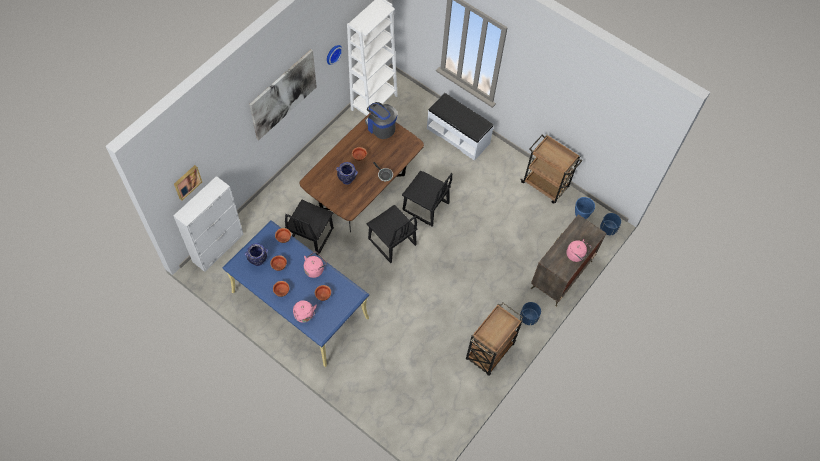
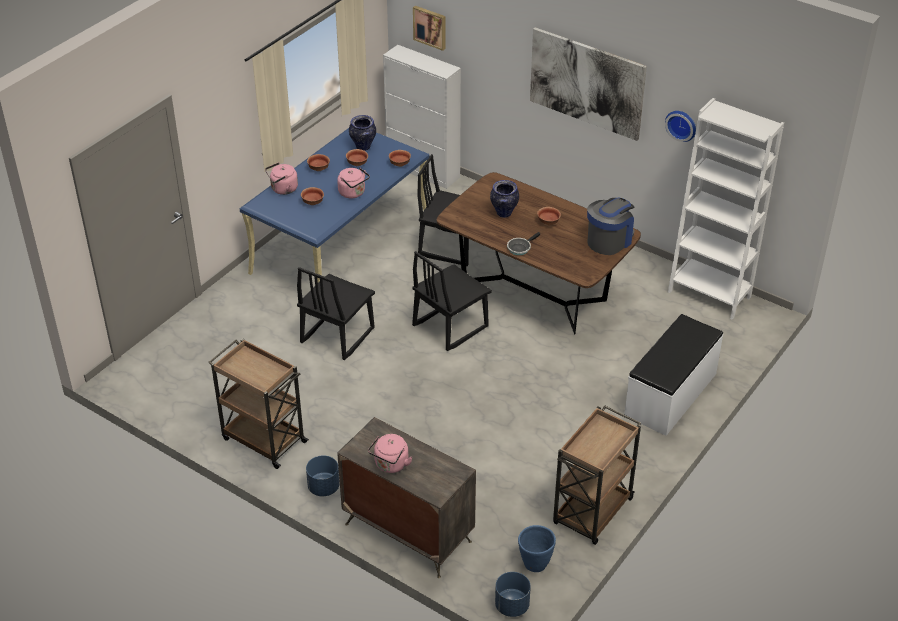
camera: 90 degrees right, 20 degrees down
black chair [402,171,453,227] -> black chair moved to [297,267,375,360]

